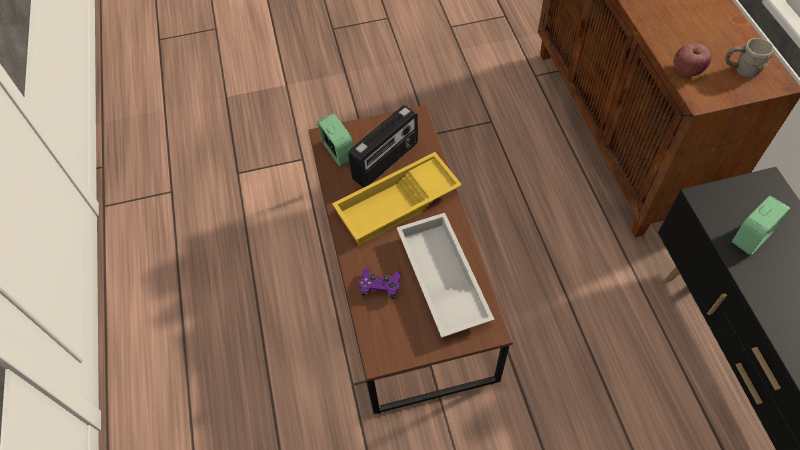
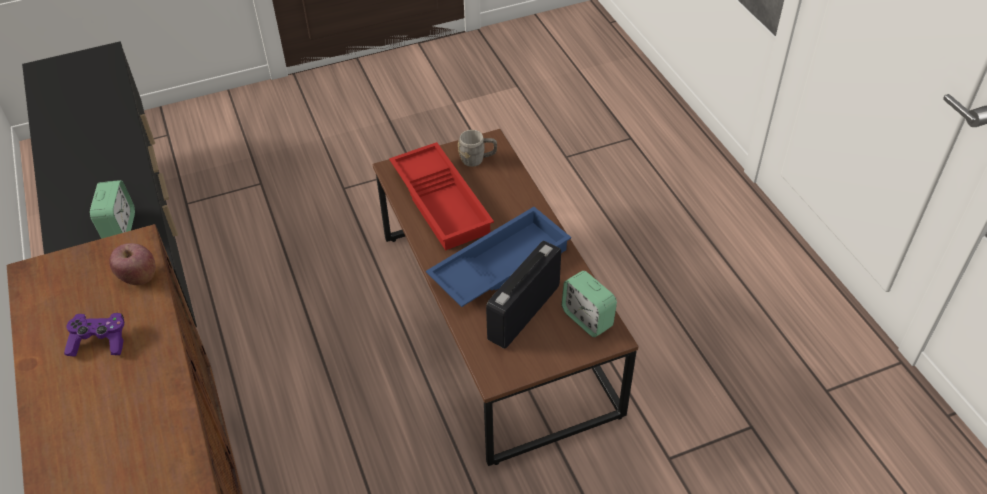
camera: 170 degrees right, 10 degrees down
yellow tray [332,152,462,245] -> blue tray [426,207,571,307]
purple game controller [359,268,401,299] -> purple game controller moved to [64,313,124,356]
white tray [397,213,494,338] -> red tray [389,142,494,251]
grey mug [725,38,773,78] -> grey mug moved to [458,130,497,167]
alarm clock [732,196,790,255] -> alarm clock turned 135 degrees clockwise [90,180,135,239]

